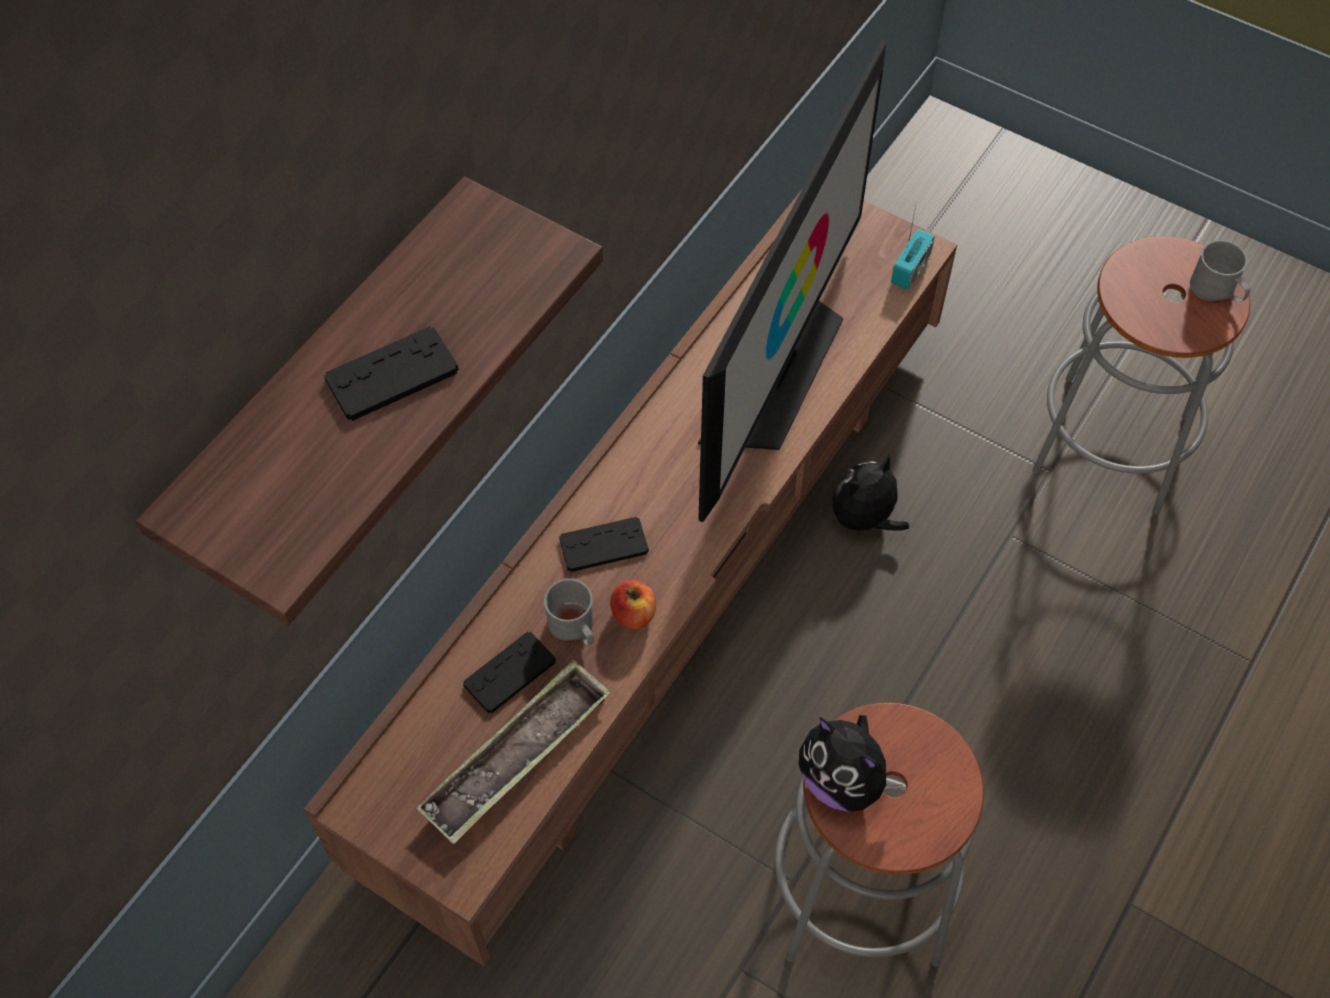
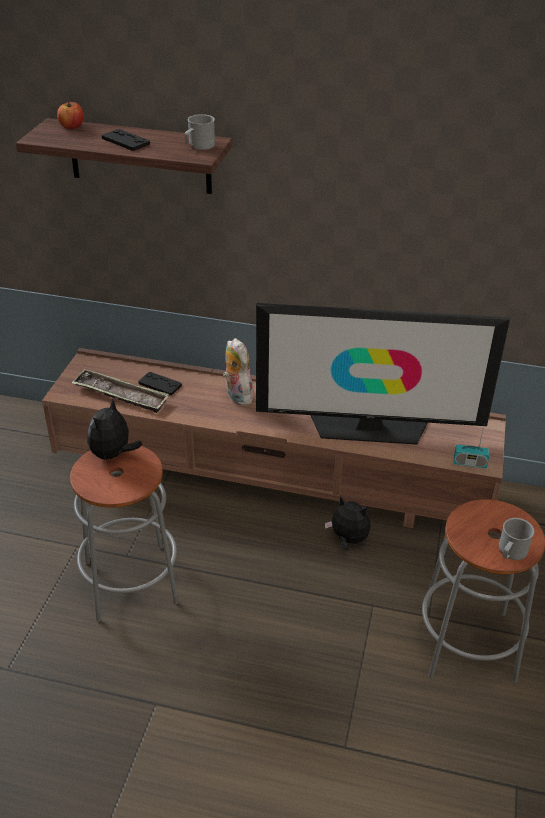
camera: 70 degrees right, 20 degrees down
grey mug [544,579,594,646] -> grey mug moved to [185,114,215,150]
black game controller [559,517,649,572] -> plush toy [223,338,254,405]
apple [610,580,656,629] -> apple moved to [57,100,84,129]

